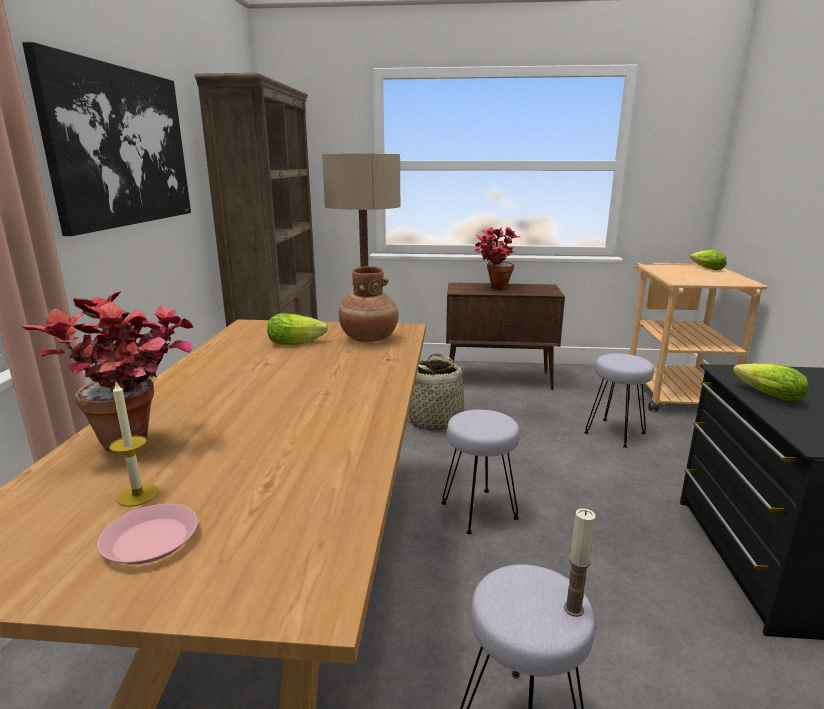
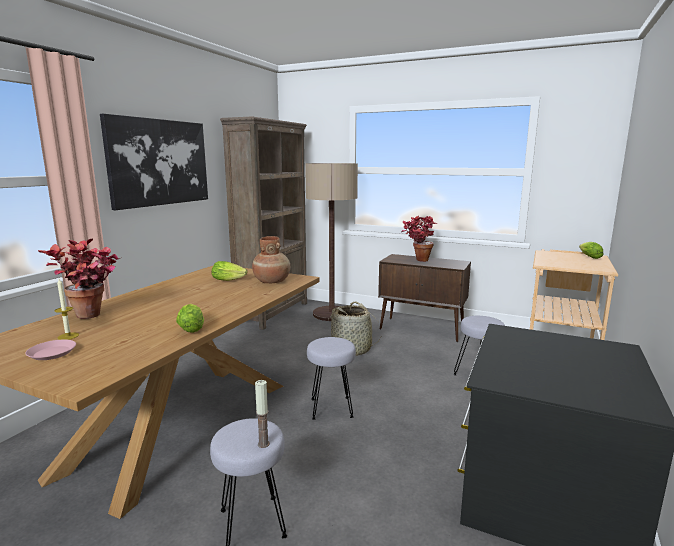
camera: 20 degrees right, 5 degrees down
lettuce [733,363,809,401] -> lettuce moved to [176,304,204,333]

